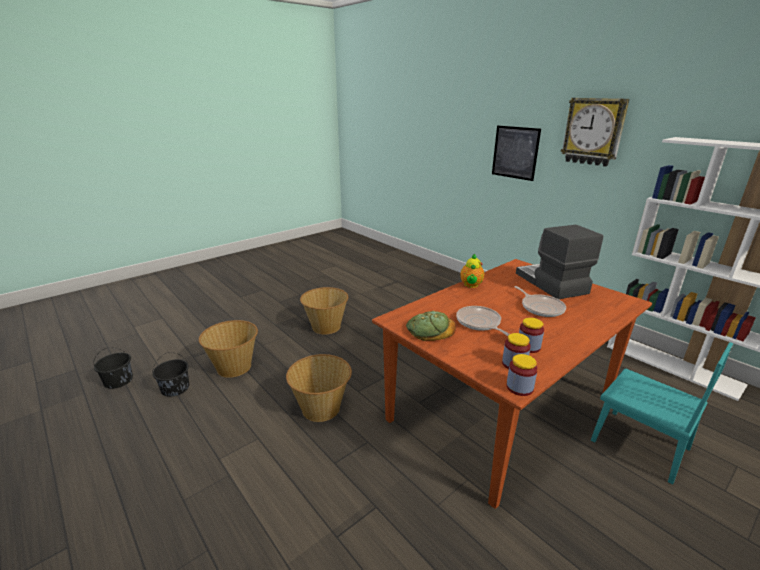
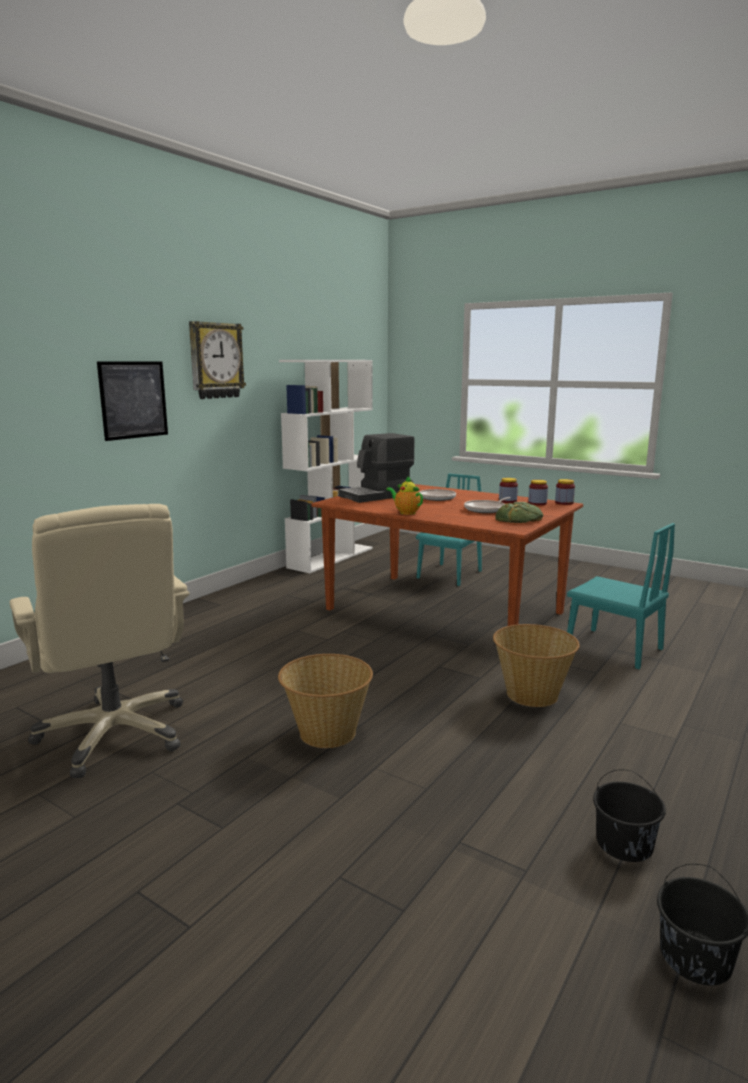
camera: 105 degrees left, 10 degrees down
basket [199,320,258,378] -> none
teapot [460,254,485,288] -> teapot turned 135 degrees counterclockwise [386,476,423,515]
none -> beige office chair [9,504,190,778]
none -> turquoise chair [567,523,675,669]

